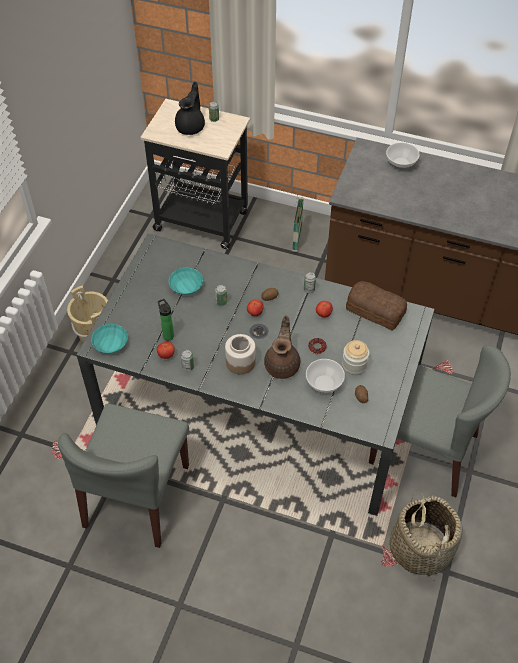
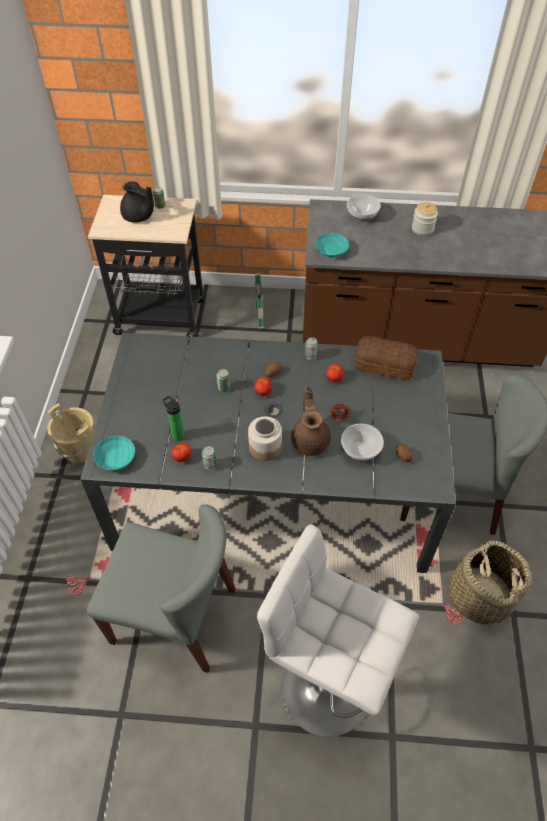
camera: 15 degrees left, 0 degrees up
grey chair [58,404,189,548] -> grey chair turned 75 degrees counterclockwise [87,505,236,673]
turquoise bowl [169,268,203,295] -> turquoise bowl moved to [315,233,349,257]
black teapot [175,82,205,135] -> black teapot turned 120 degrees clockwise [120,181,154,222]
jar [342,340,369,375] -> jar moved to [412,202,438,236]
none -> white stool [257,524,419,737]

